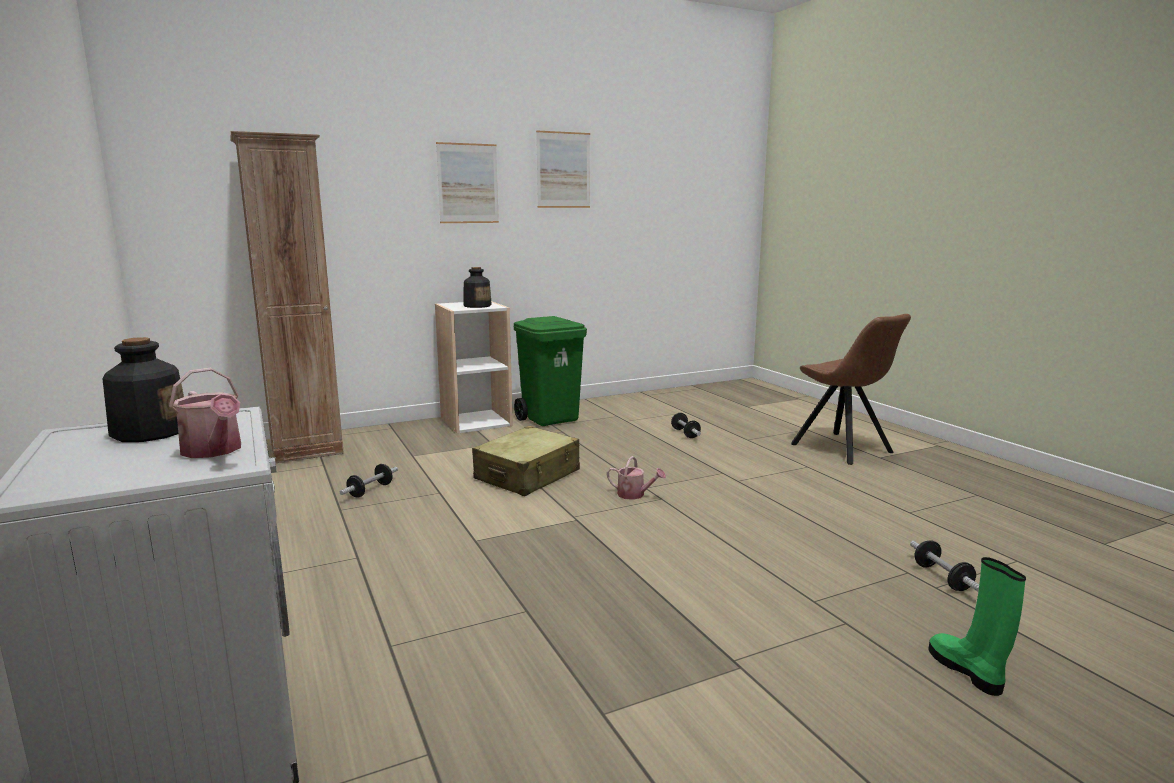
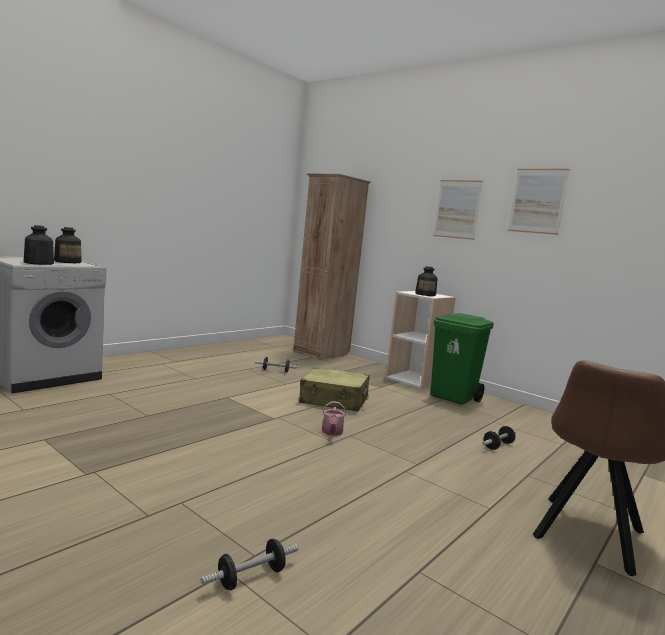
camera: 65 degrees right, 5 degrees down
watering can [169,368,241,458] -> bottle [24,225,54,265]
green boot [928,557,1026,696] -> none

